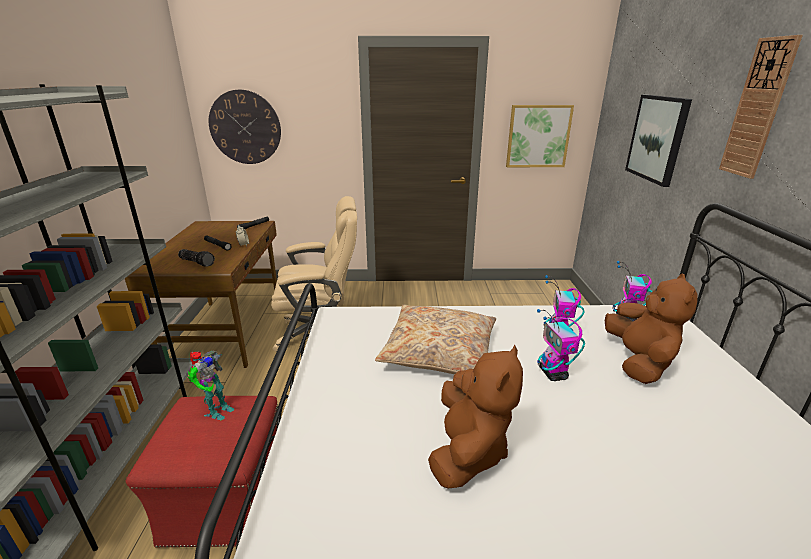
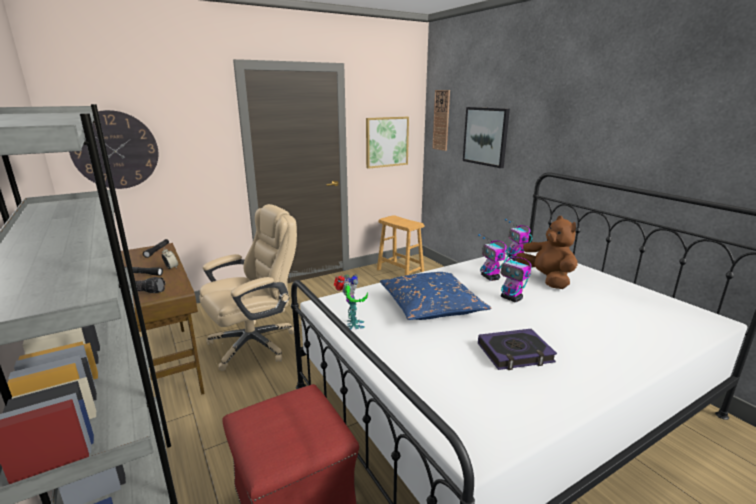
camera: 30 degrees left, 5 degrees down
toy robot [188,351,234,420] -> toy robot moved to [334,274,368,329]
beige pillow [375,305,496,374] -> blue pillow [380,272,491,320]
brown plush toy [428,344,523,489] -> book [478,329,557,370]
wall clock [719,35,803,179] -> wall clock moved to [432,90,450,151]
none -> brown stool [377,215,424,276]

